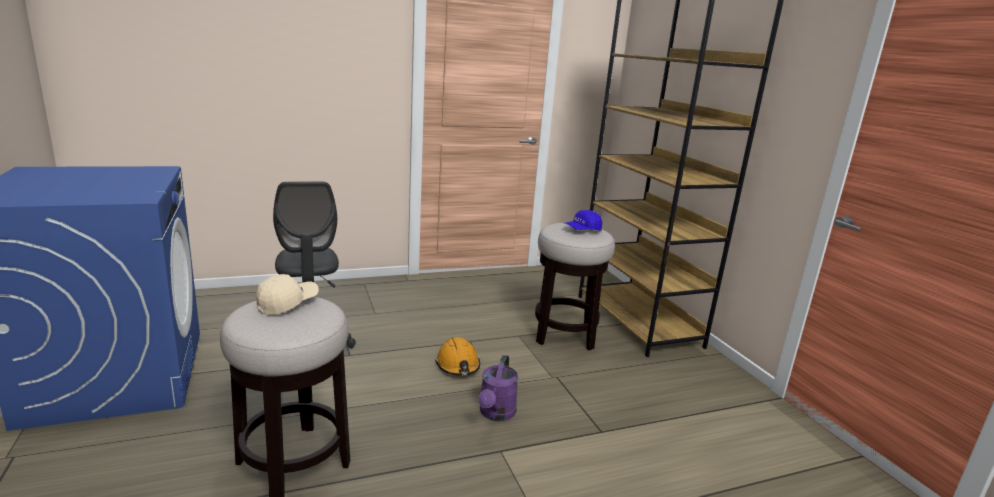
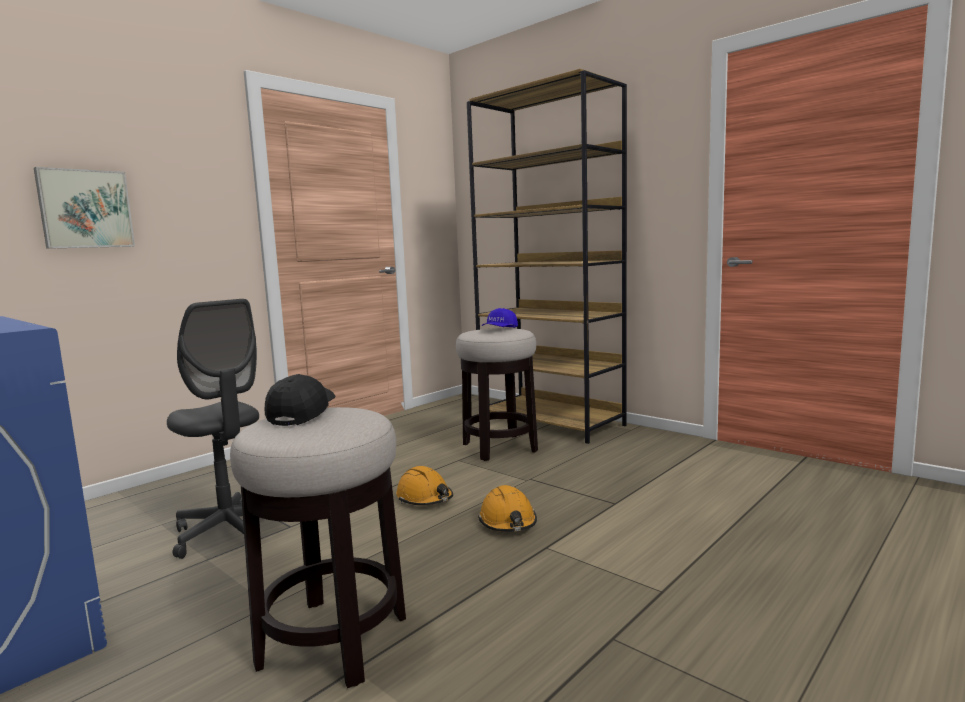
camera: 25 degrees left, 10 degrees down
beige cap [256,274,319,315] -> black cap [265,374,335,426]
purple watering can [478,355,519,421] -> orange hard hat [478,485,537,532]
none -> picture [34,167,135,249]

